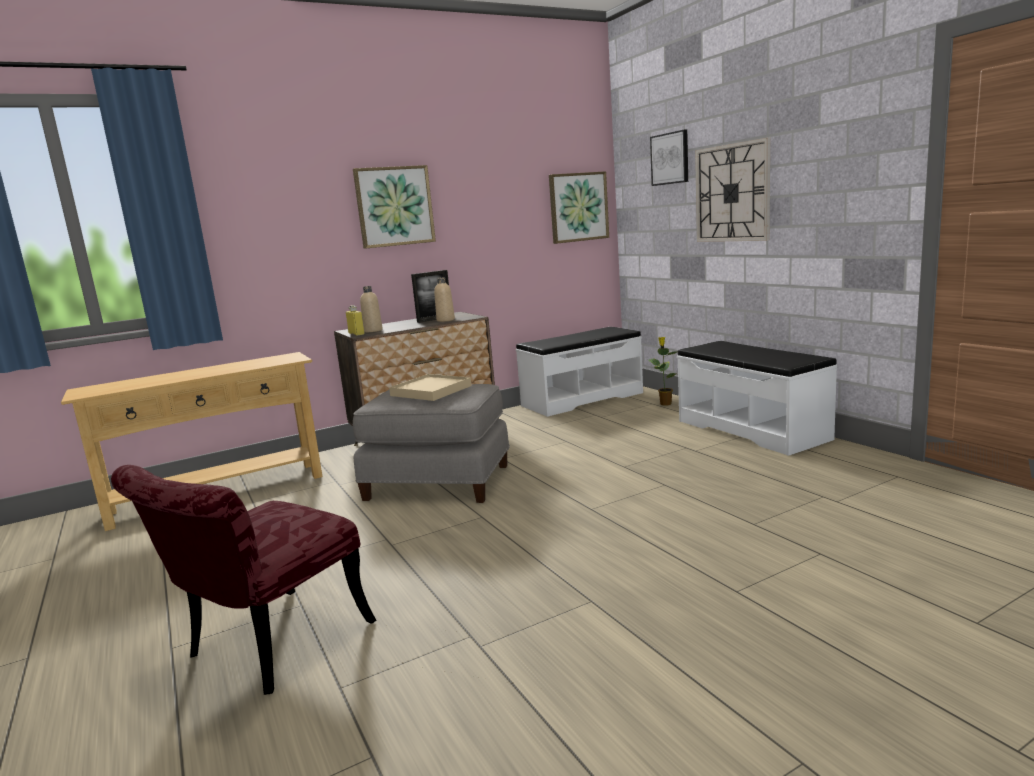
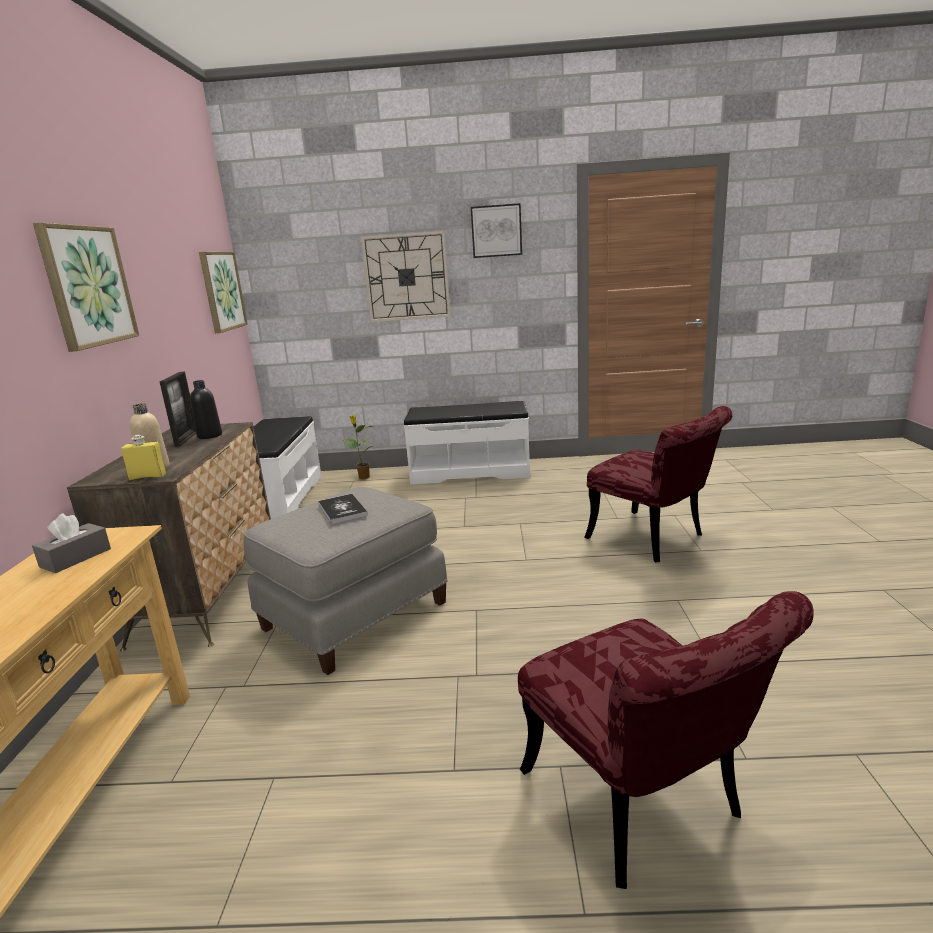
camera: 60 degrees left, 5 degrees up
beige tray [389,374,471,401] -> book [318,494,368,524]
beige bottle [434,277,455,322] -> black bottle [190,380,222,439]
picture [650,130,688,186] -> picture moved to [471,203,522,258]
none -> grey tissue box [32,513,111,573]
none -> red chair [584,406,732,562]

